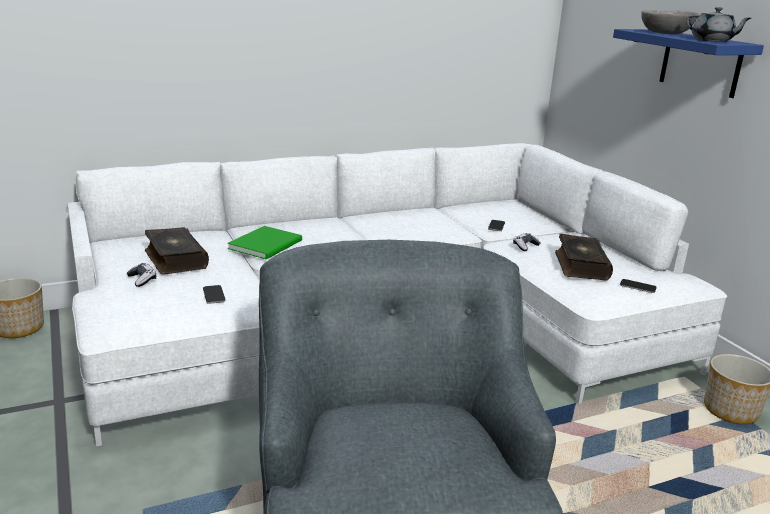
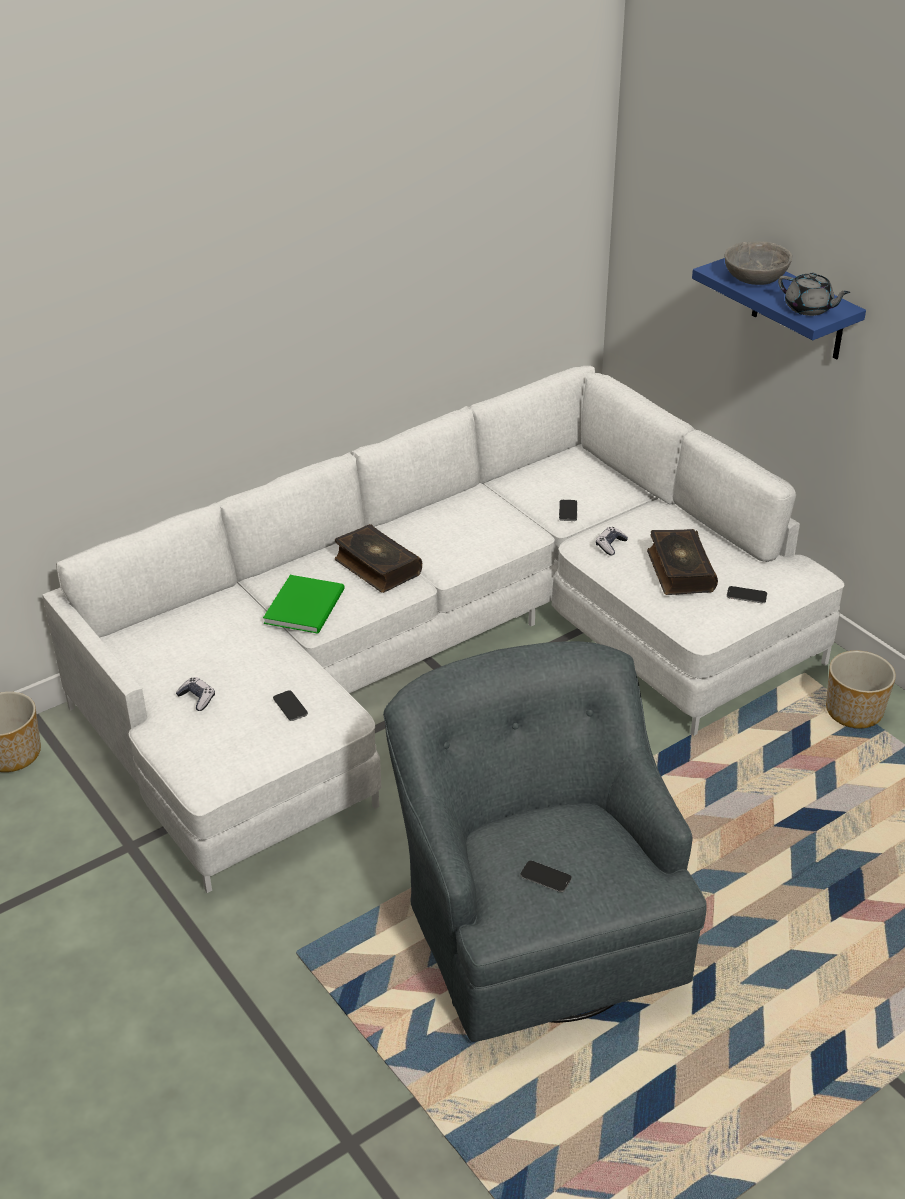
camera: 10 degrees left, 15 degrees up
book [145,227,209,275] -> book moved to [335,524,422,593]
none -> phone [520,861,572,892]

